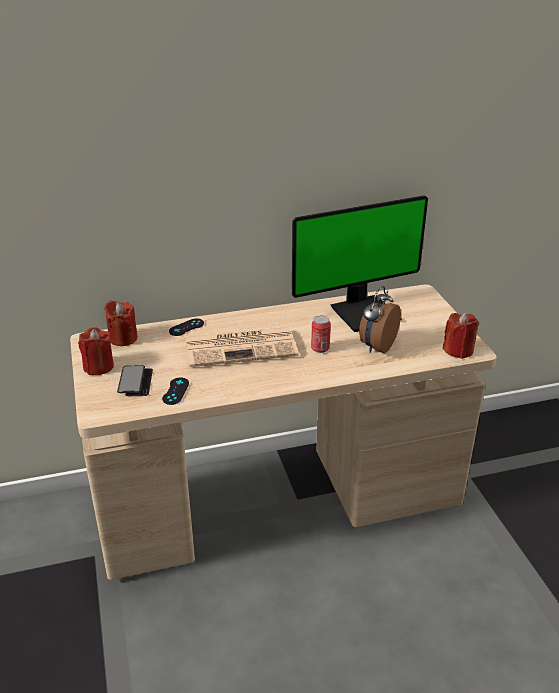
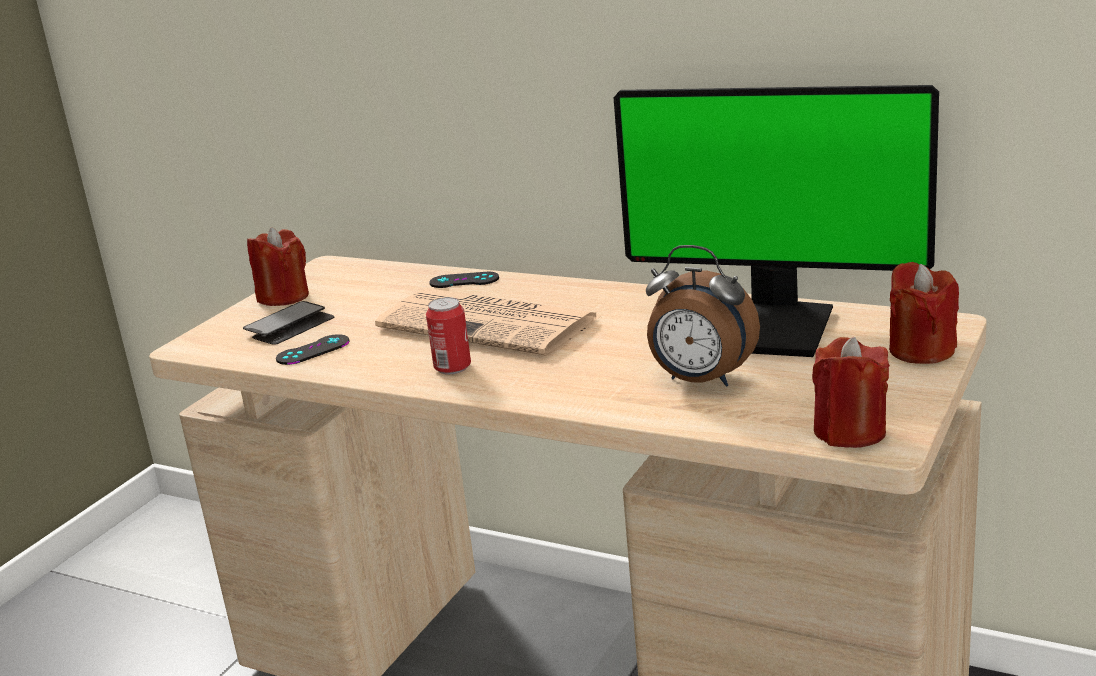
camera: 45 degrees right, 10 degrees down
red candle [104,301,138,346] -> red candle moved to [889,262,959,364]
can [311,316,331,353] -> can moved to [426,297,471,374]
alarm clock [359,286,401,353] -> alarm clock turned 135 degrees counterclockwise [646,245,760,387]

